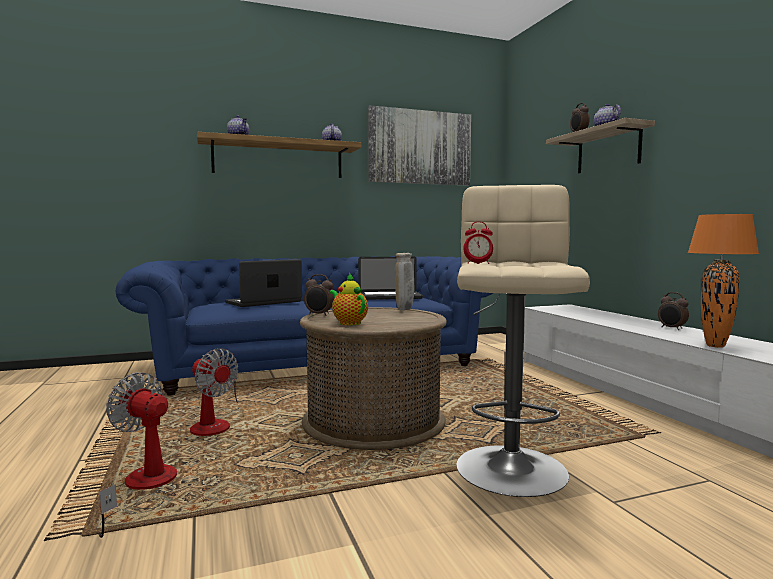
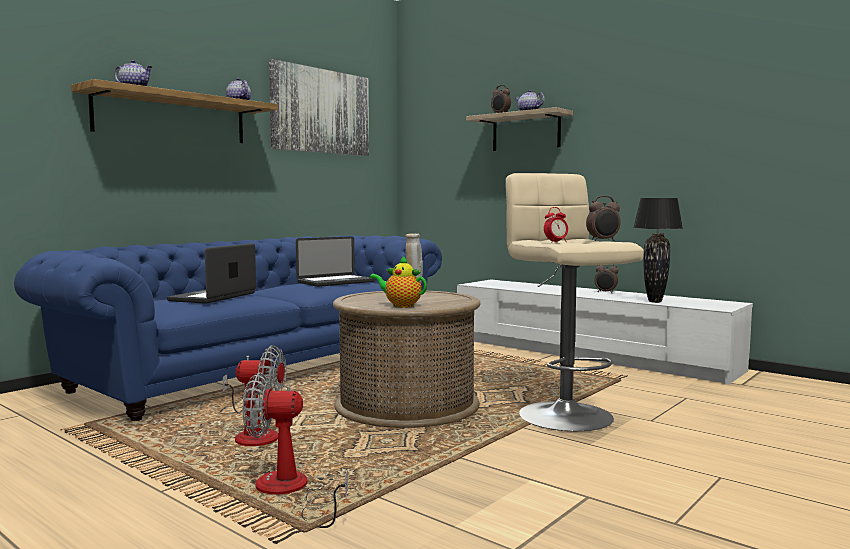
camera: 30 degrees left, 0 degrees up
alarm clock [304,274,334,316] -> alarm clock moved to [586,196,621,241]
orange table lamp [688,214,759,348] -> black table lamp [633,198,683,303]

